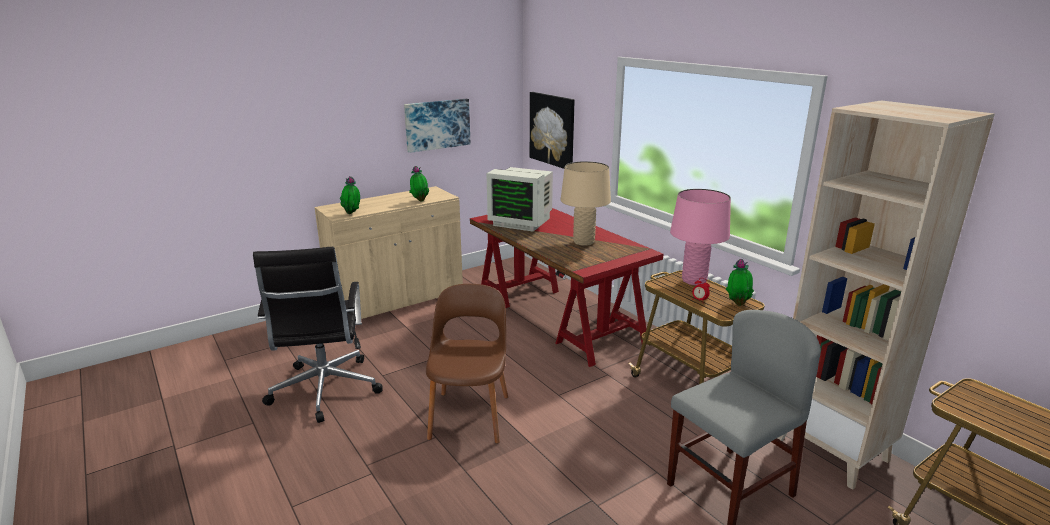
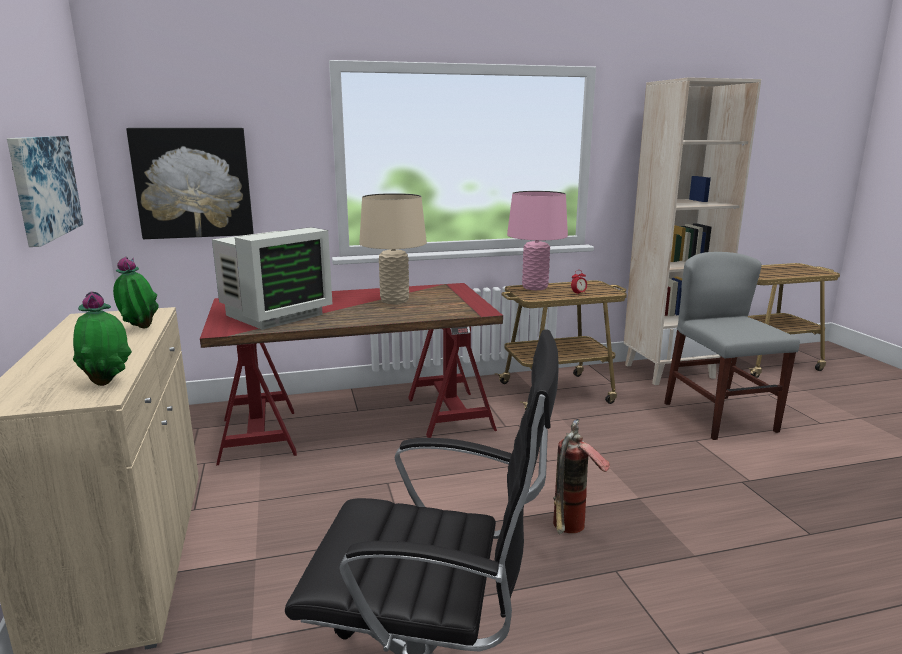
camera: 70 degrees left, 5 degrees down
brown chair [426,284,508,444] -> fire extinguisher [553,419,610,534]
potted plant [725,259,754,306] -> none

